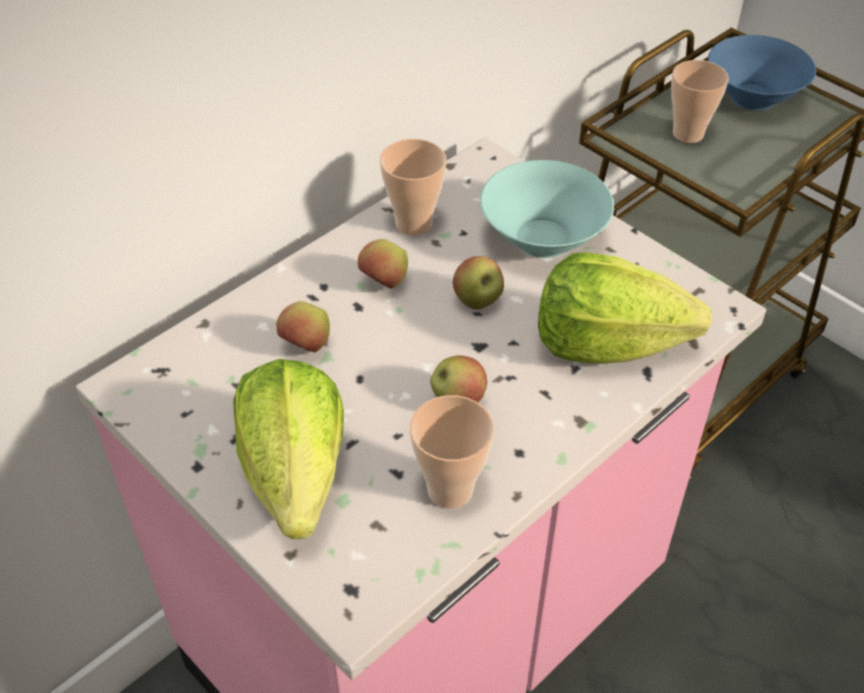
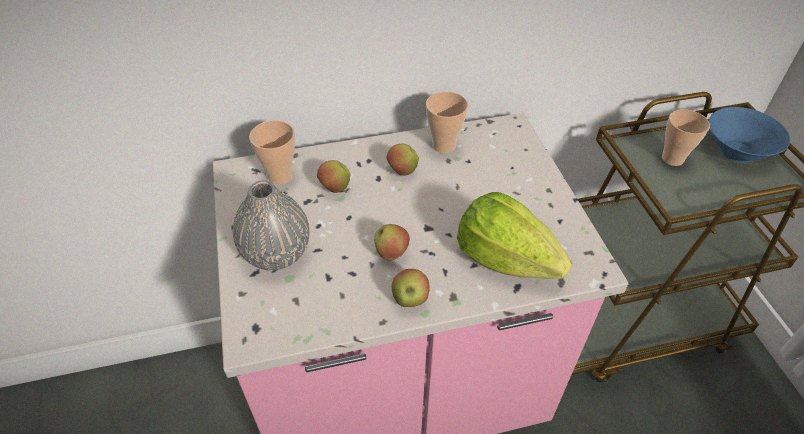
camera: 30 degrees right, 0 degrees up
lettuce [233,359,344,539] -> grey vase [233,181,309,270]
cup [410,395,494,509] -> cup moved to [249,120,295,184]
apple [453,256,504,310] -> apple moved to [392,269,430,307]
turquoise bowl [480,160,614,258] -> none

